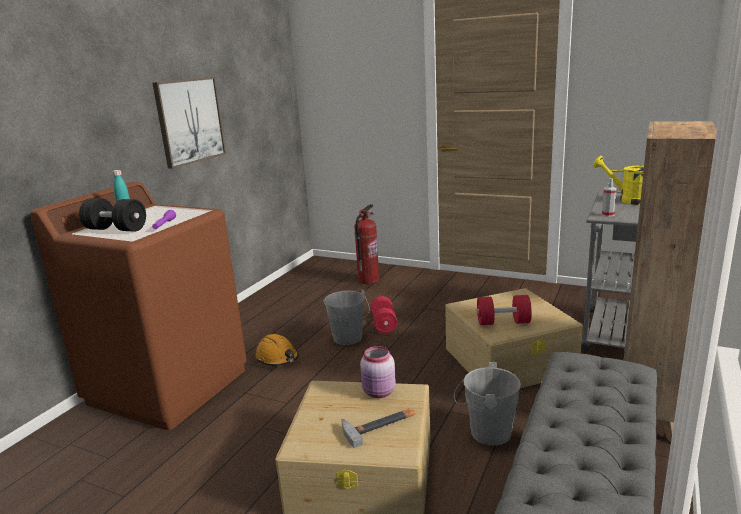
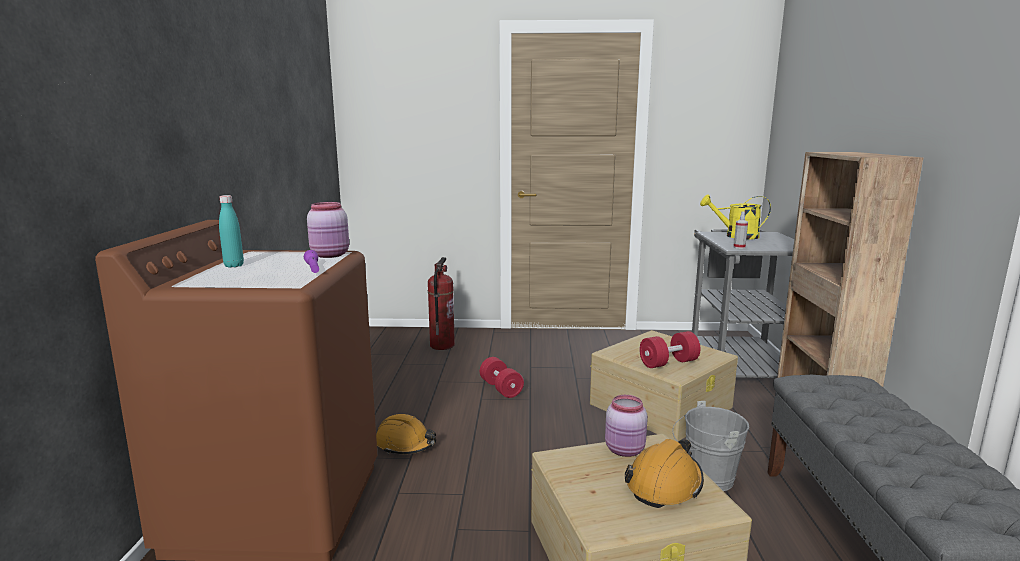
camera: 25 degrees left, 5 degrees down
black dumbbell [79,198,146,232] -> none
picture [152,77,226,169] -> none
grey bucket [323,289,370,345] -> none
hammer [341,408,415,448] -> orange hard hat [625,439,704,508]
none -> pink jar [307,202,349,258]

